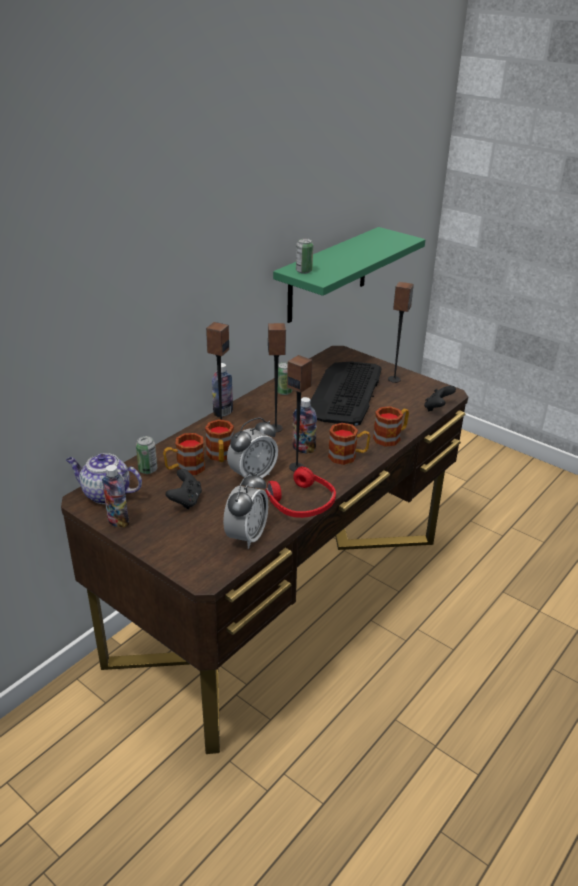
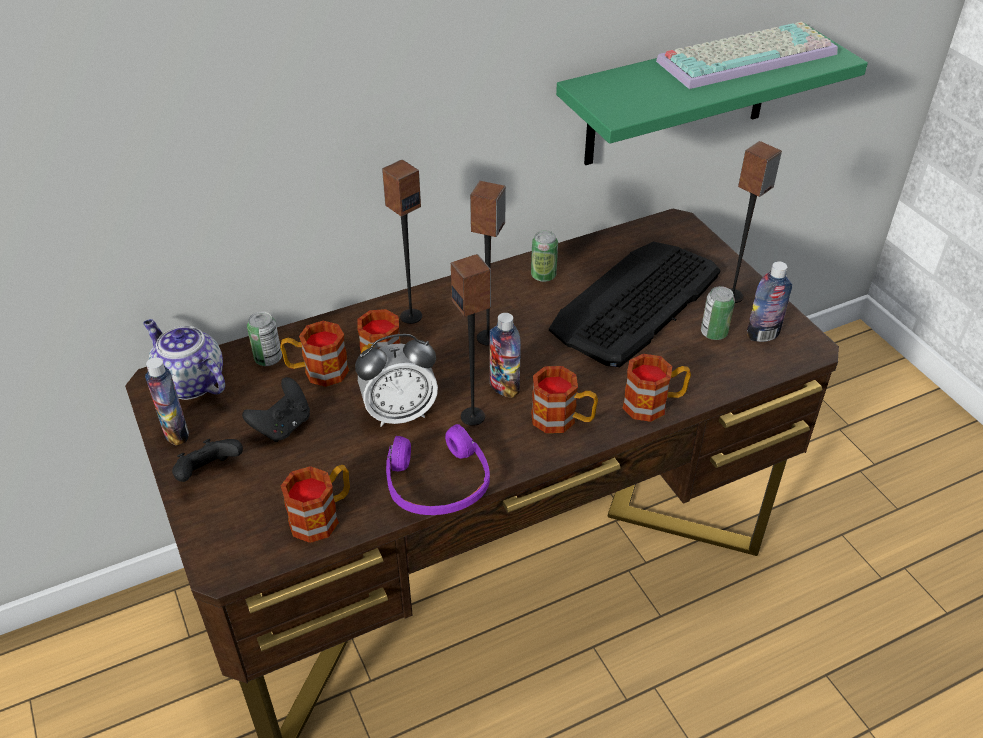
camera: 25 degrees right, 10 degrees up
bottle [212,363,233,417] -> bottle moved to [747,261,793,342]
alarm clock [223,472,268,549] -> mug [281,465,350,543]
red headphones [265,466,336,518] -> purple headphones [386,424,490,515]
can [296,238,313,274] -> can moved to [701,286,735,340]
black game controller [424,386,456,412] -> black game controller moved to [172,439,243,482]
none -> keyboard [656,22,838,89]

